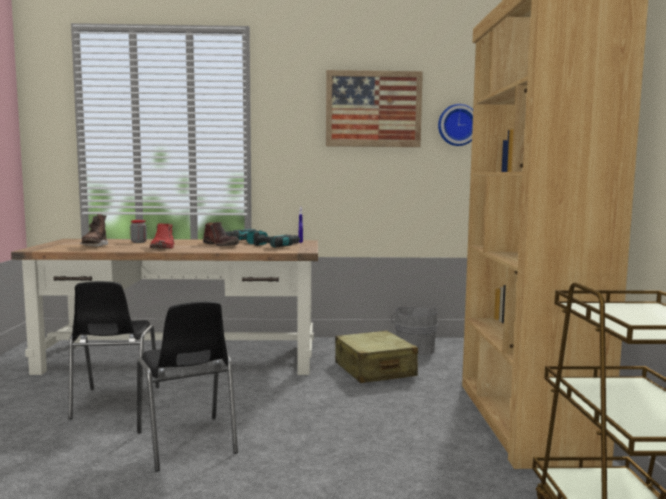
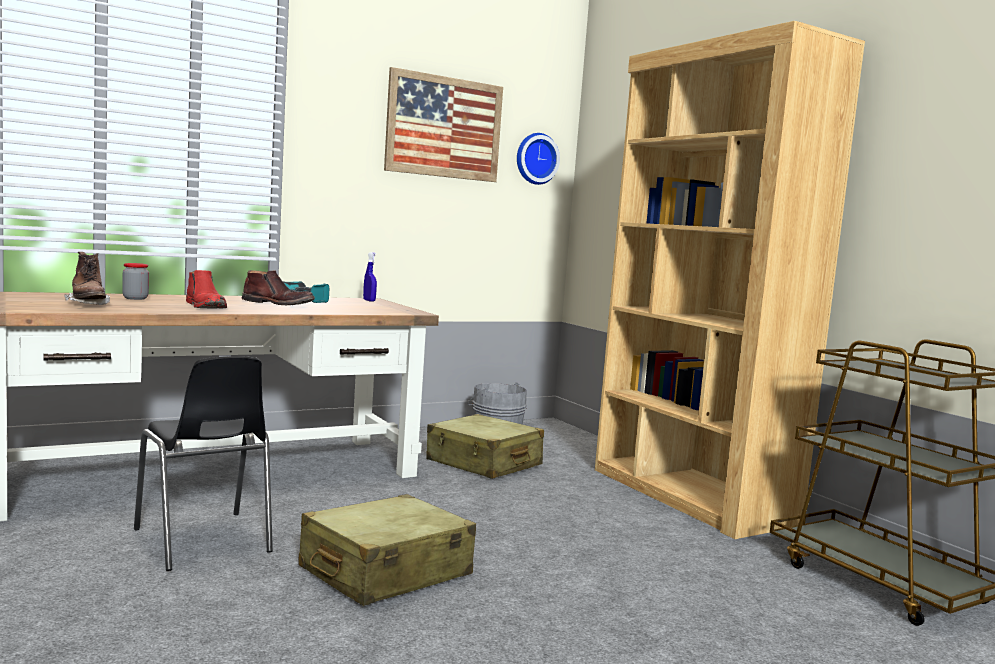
camera: 30 degrees left, 0 degrees up
black chair [137,301,238,471] -> beige suitcase [298,494,476,606]
power drill [254,232,301,248] -> none

